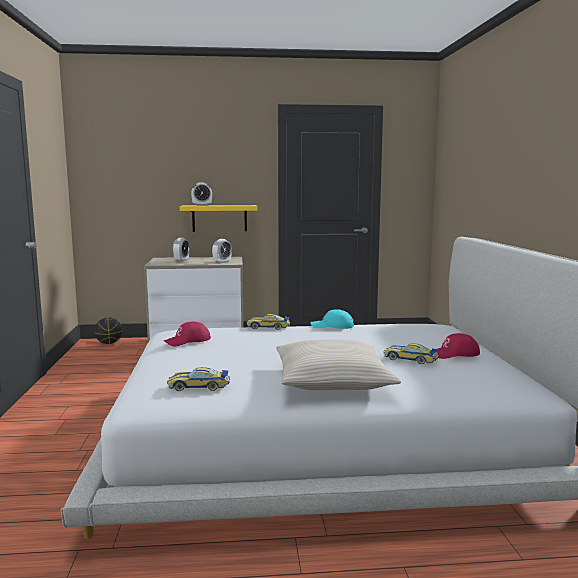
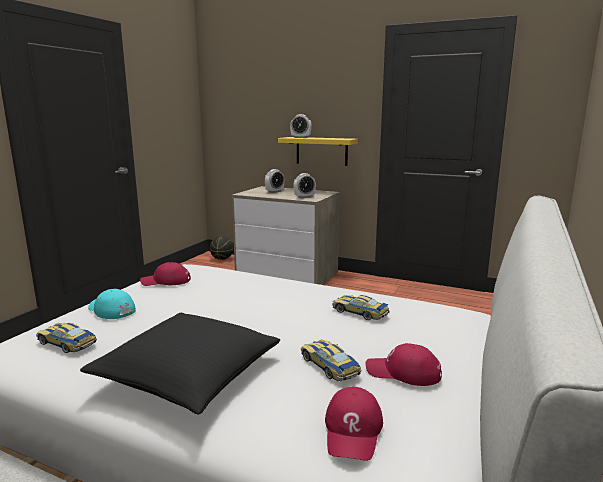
camera: 30 degrees right, 5 degrees up
toy car [246,314,290,330] -> toy car moved to [332,295,389,320]
beige pillow [276,340,401,390] -> black pillow [80,313,280,414]
turquoise cap [311,309,354,329] -> turquoise cap moved to [88,289,136,319]
none -> red cap [325,387,383,461]

